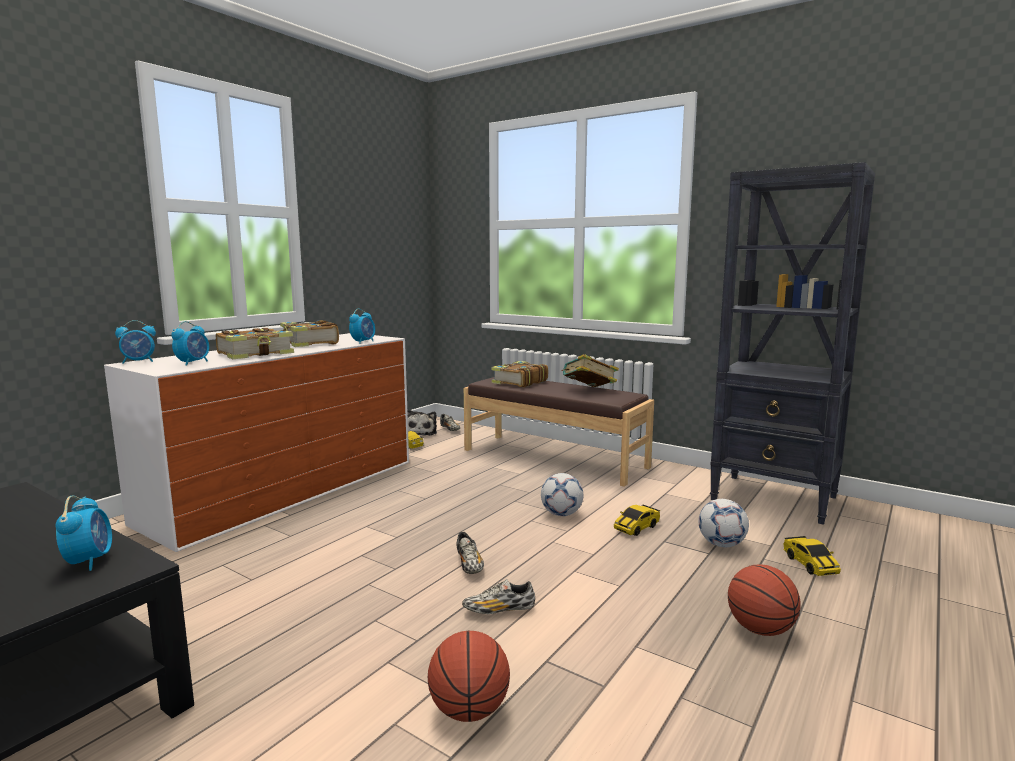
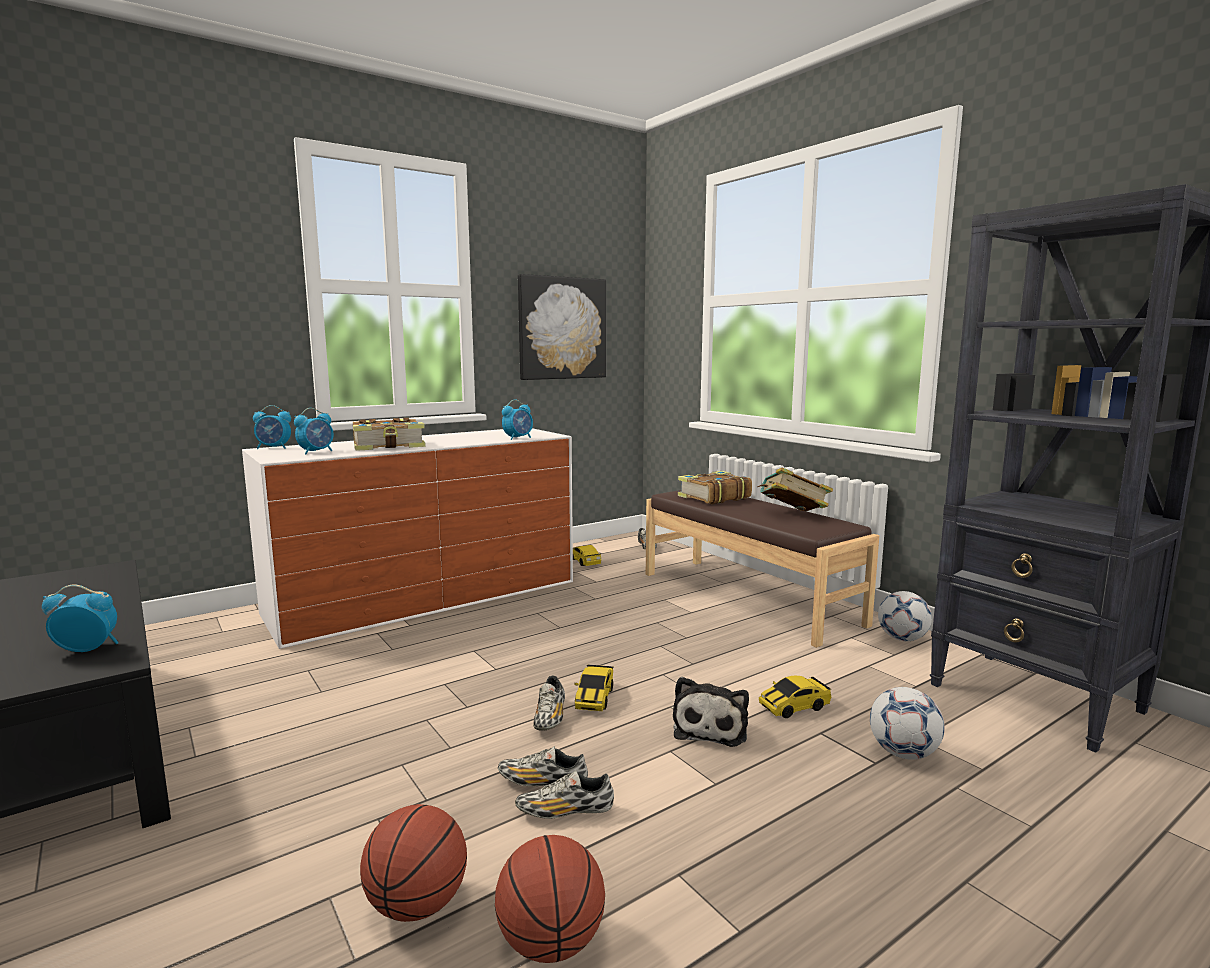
camera: 20 degrees right, 0 degrees up
alarm clock [56,496,112,571] -> alarm clock turned 105 degrees counterclockwise [42,584,118,652]
book [279,320,339,347] -> none
plush toy [407,409,437,435] -> plush toy moved to [673,677,749,747]
football [541,473,583,516] -> football moved to [878,591,932,641]
basketball [728,564,801,636] -> basketball moved to [495,835,605,963]
toy car [784,536,841,576] -> toy car moved to [575,665,613,711]
none -> shoe [515,771,614,819]
none -> picture [518,274,606,380]

